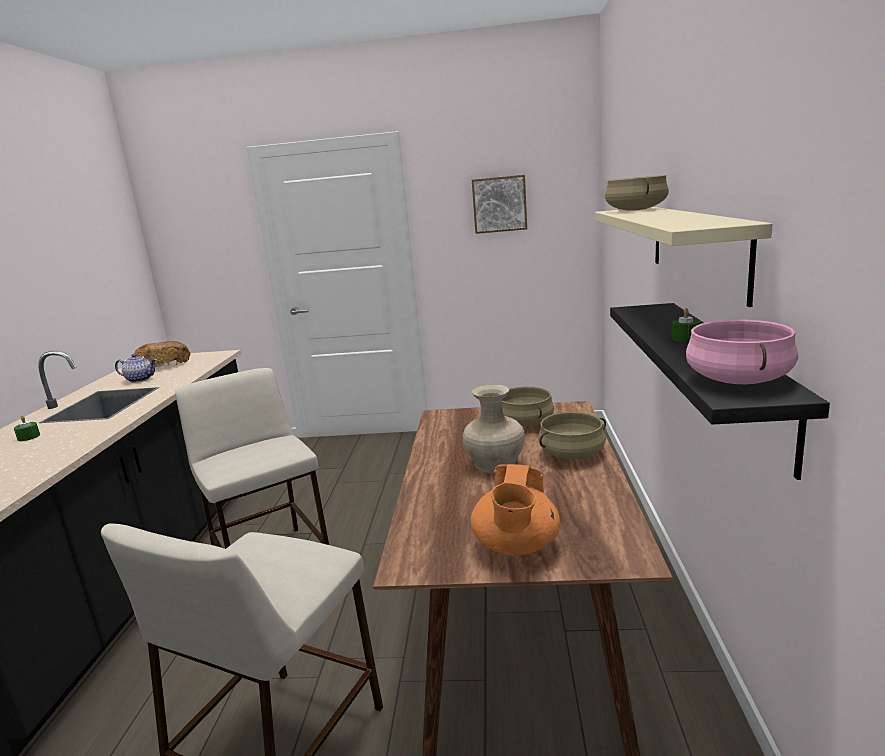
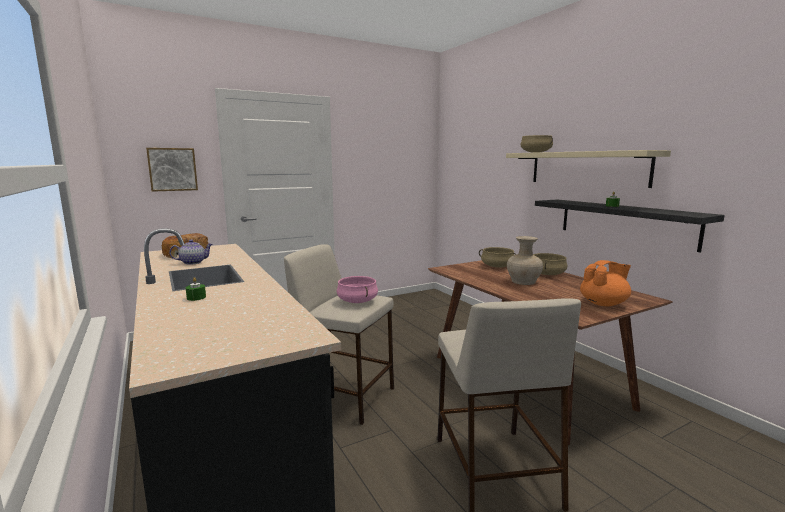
camera: 35 degrees left, 5 degrees down
orange teapot [470,464,560,556] -> orange teapot turned 90 degrees counterclockwise [580,260,631,306]
picture [472,175,527,234] -> picture moved to [146,148,198,192]
pink cooking pot [686,320,798,384] -> pink cooking pot moved to [337,276,378,303]

